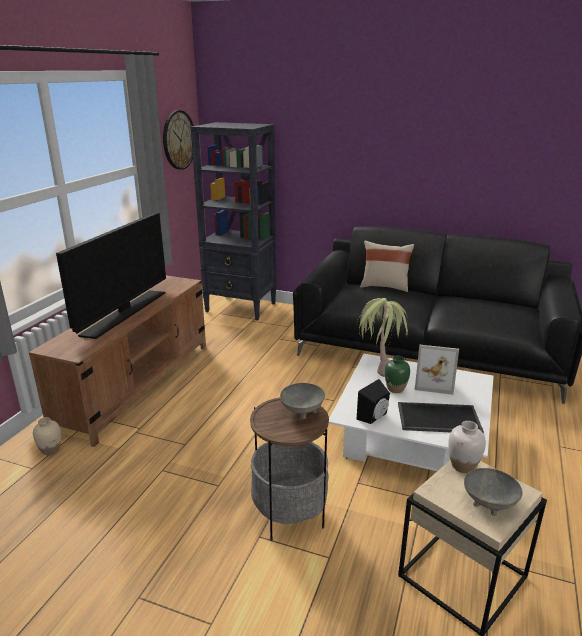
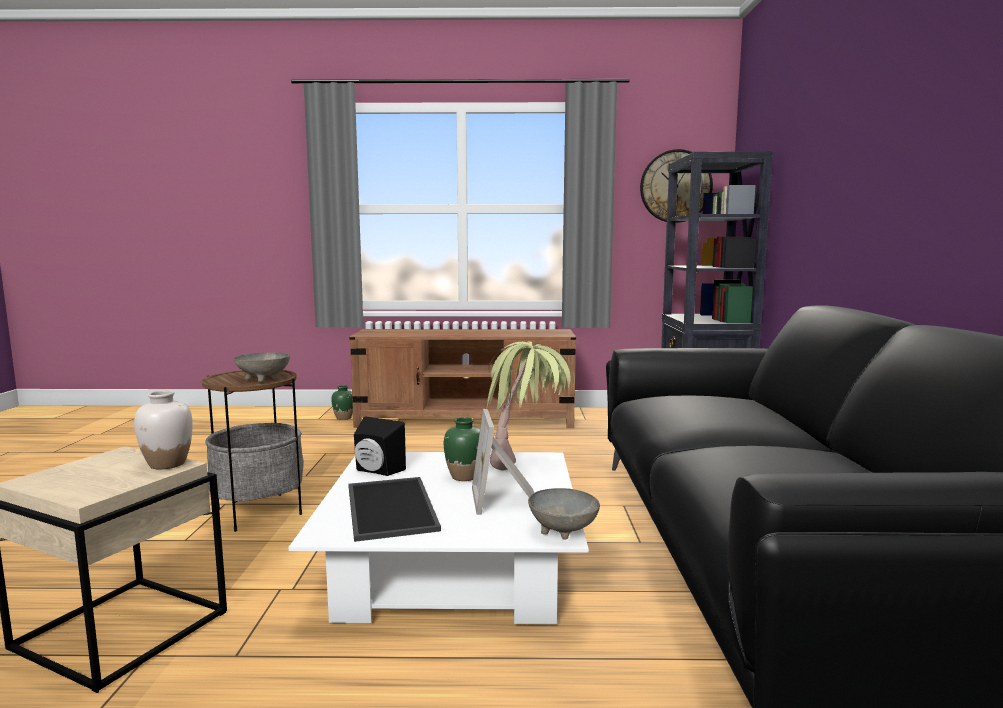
camera: 70 degrees right, 15 degrees down
beige vase [33,417,61,455] -> green vase [331,385,353,420]
television [56,213,166,339] -> none
beige pillow [360,240,414,292] -> none
grey bowl [464,468,523,516] -> grey bowl moved to [528,488,600,540]

